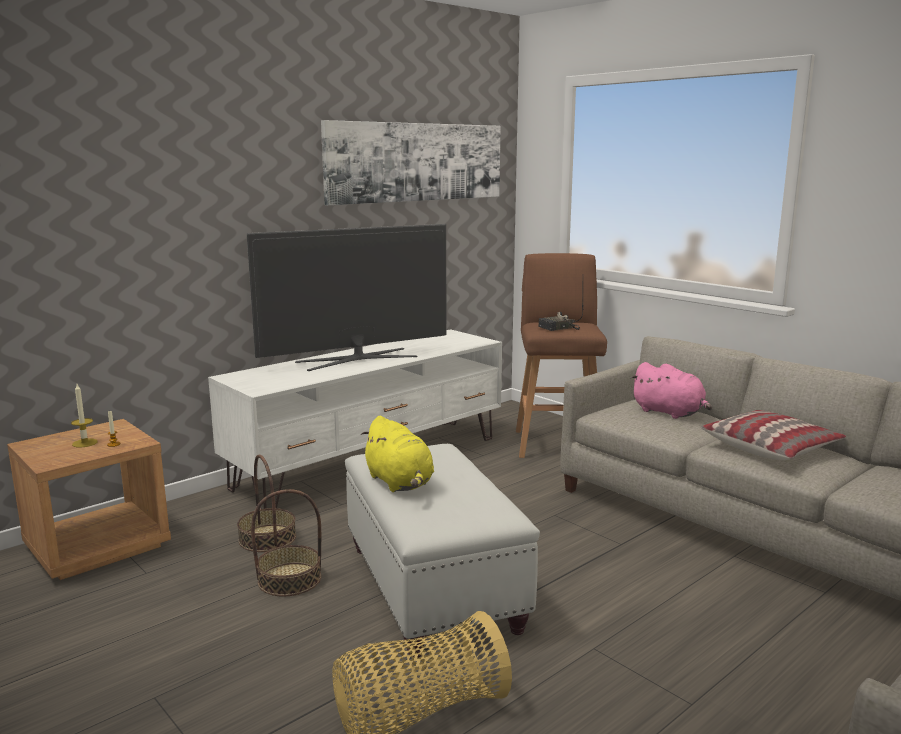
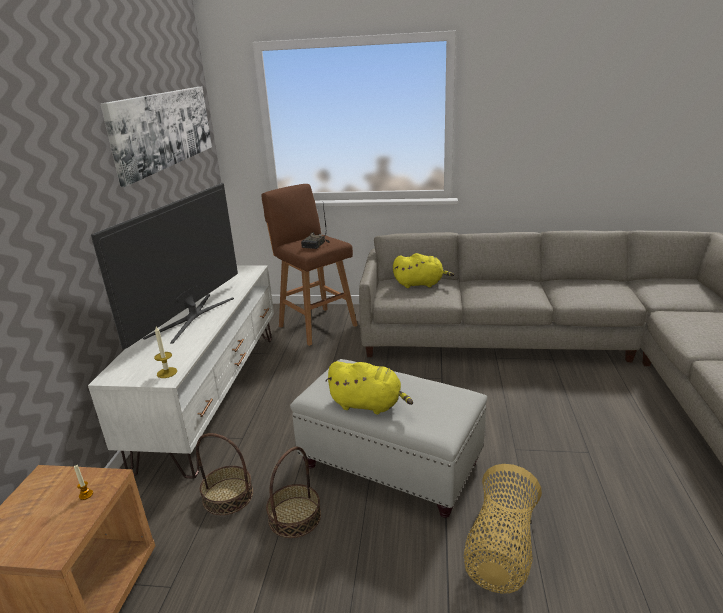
camera: 40 degrees left, 10 degrees up
candle [71,384,98,448] -> candle moved to [154,327,177,378]
pink plush toy [630,362,712,419] -> yellow plush toy [393,253,454,288]
pillow [701,410,846,460] -> none

